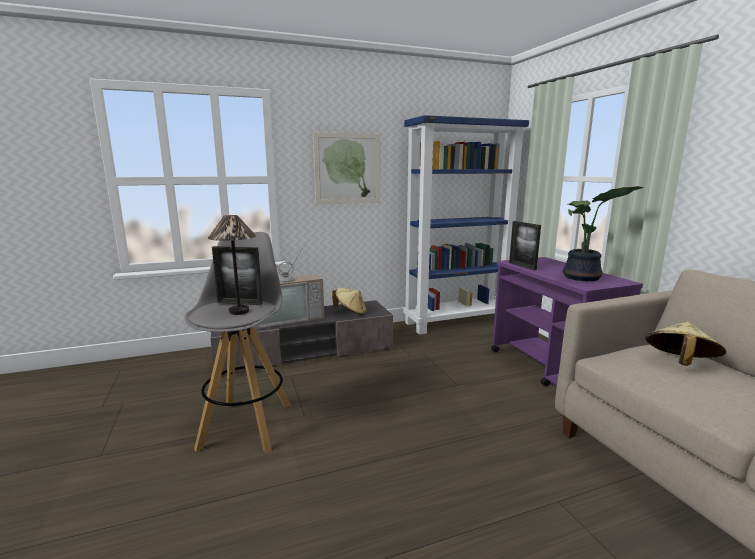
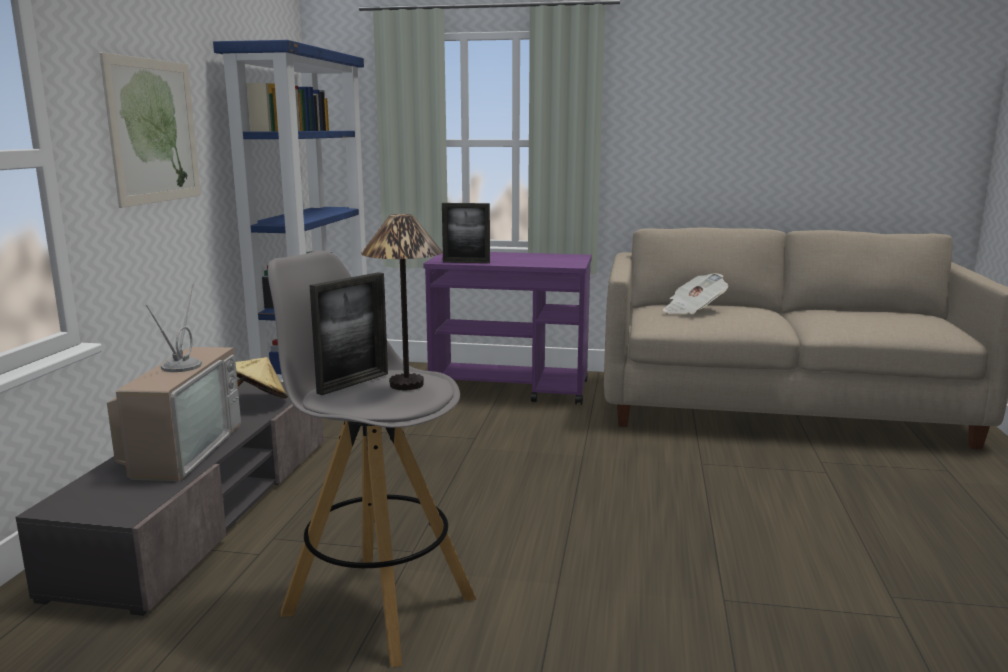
camera: 60 degrees left, 0 degrees up
potted plant [563,186,644,281] -> none
beige hat [645,321,726,366] -> newspaper [663,273,728,314]

